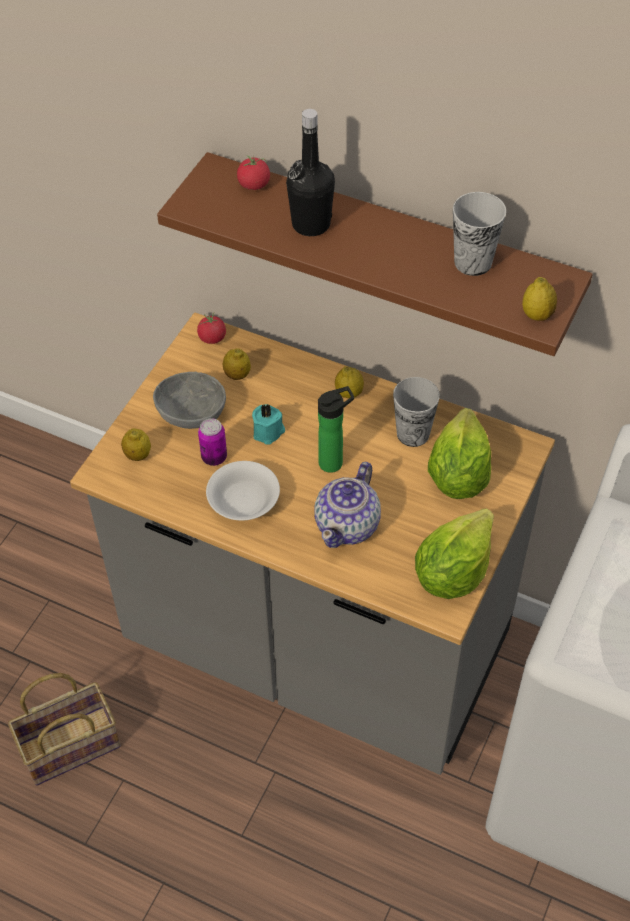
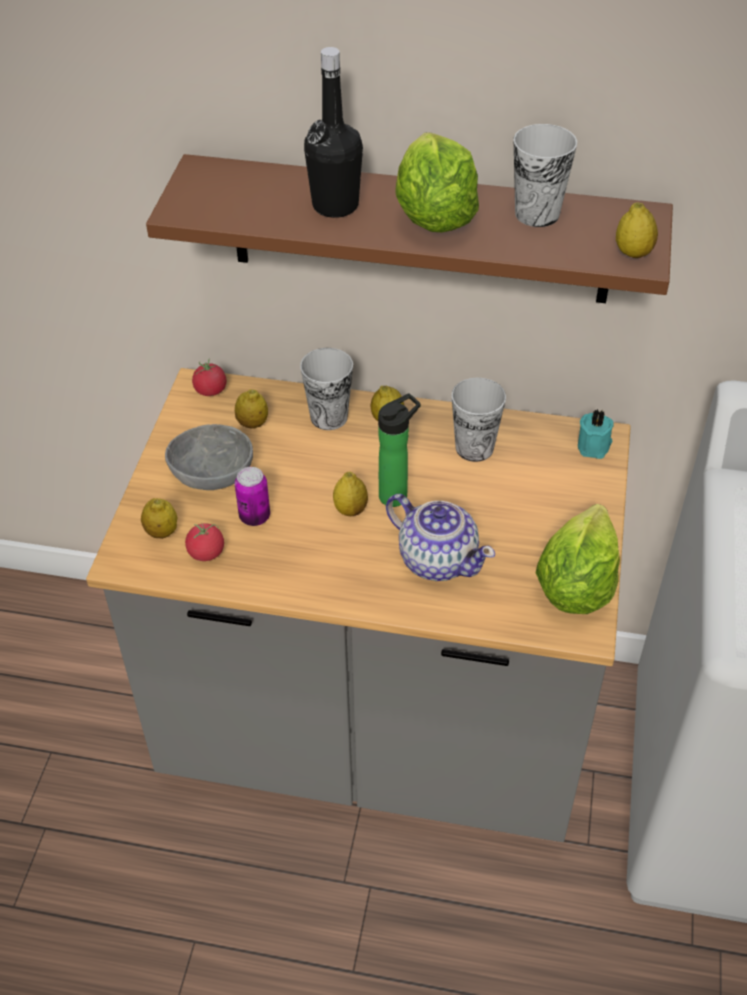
camera: 15 degrees left, 5 degrees down
basket [8,673,121,786] -> none
white bowl [206,461,280,521] -> none
tomato [237,155,270,190] -> tomato moved to [185,523,224,561]
turquoise candle [252,405,285,445] -> turquoise candle moved to [578,409,614,459]
teapot [314,462,381,548] -> teapot turned 60 degrees counterclockwise [386,494,495,581]
lettuce [428,408,491,499] -> lettuce moved to [396,132,479,232]
none -> cup [300,348,353,430]
none -> lemon [333,472,368,516]

